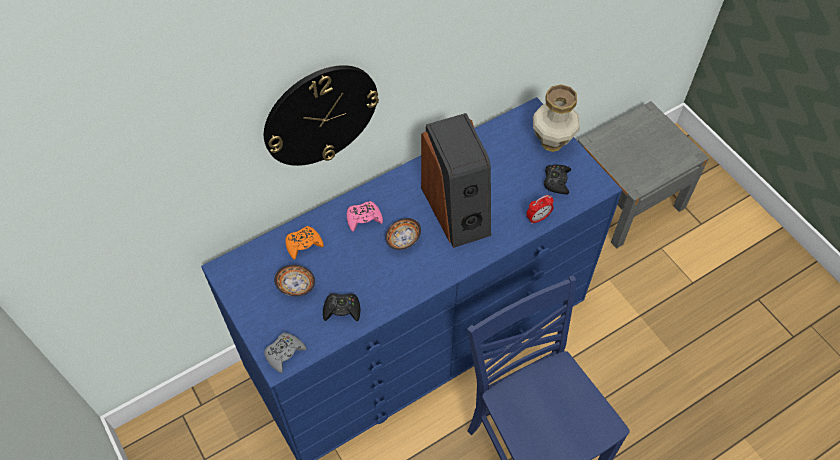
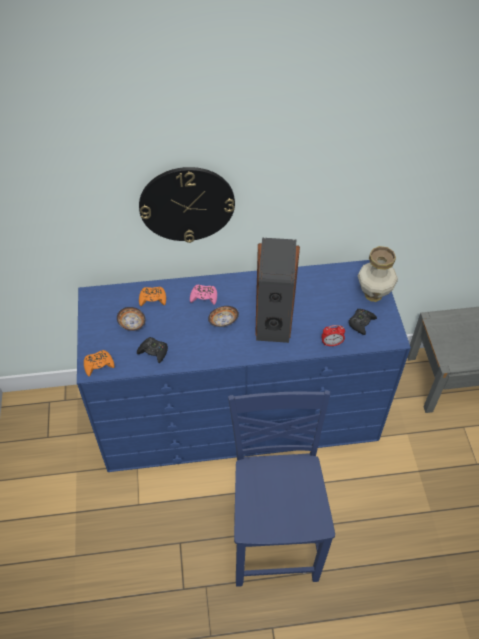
camera: 25 degrees right, 5 degrees down
grey game controller [264,333,307,373] -> orange game controller [84,350,115,376]

